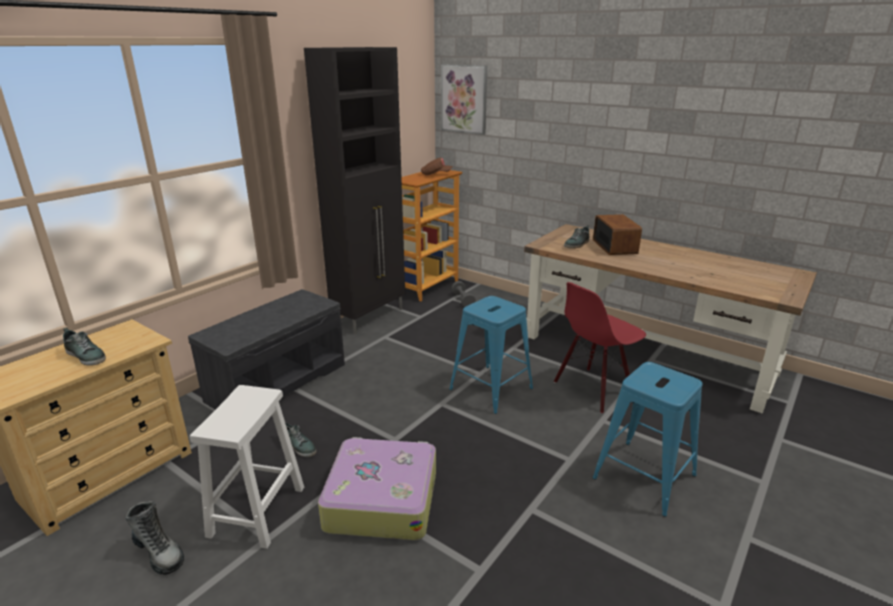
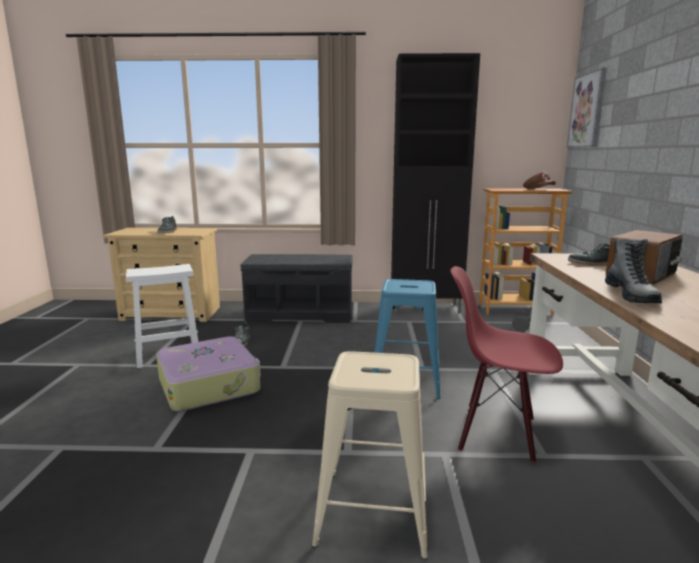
camera: 55 degrees right, 10 degrees down
boot [126,501,184,575] -> boot moved to [605,239,662,303]
blue stool [593,362,703,517] -> beige stool [312,351,428,559]

